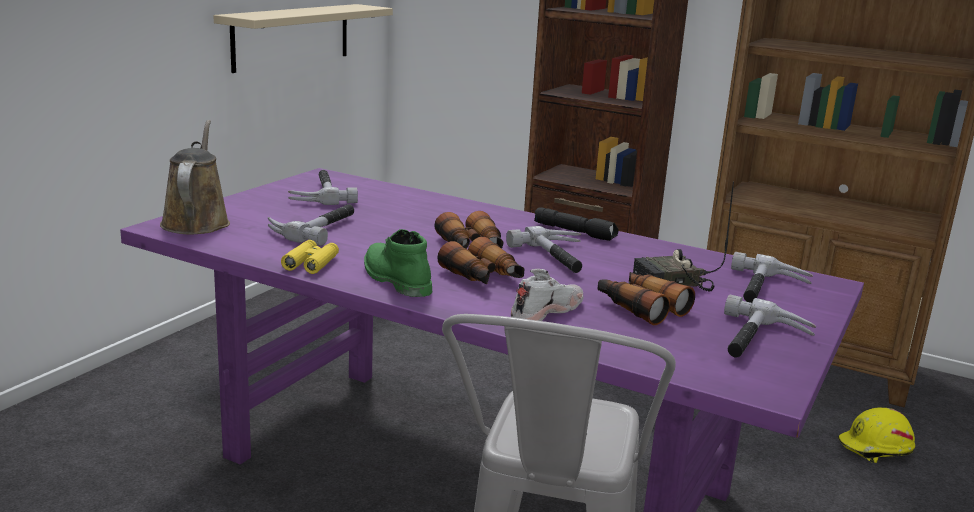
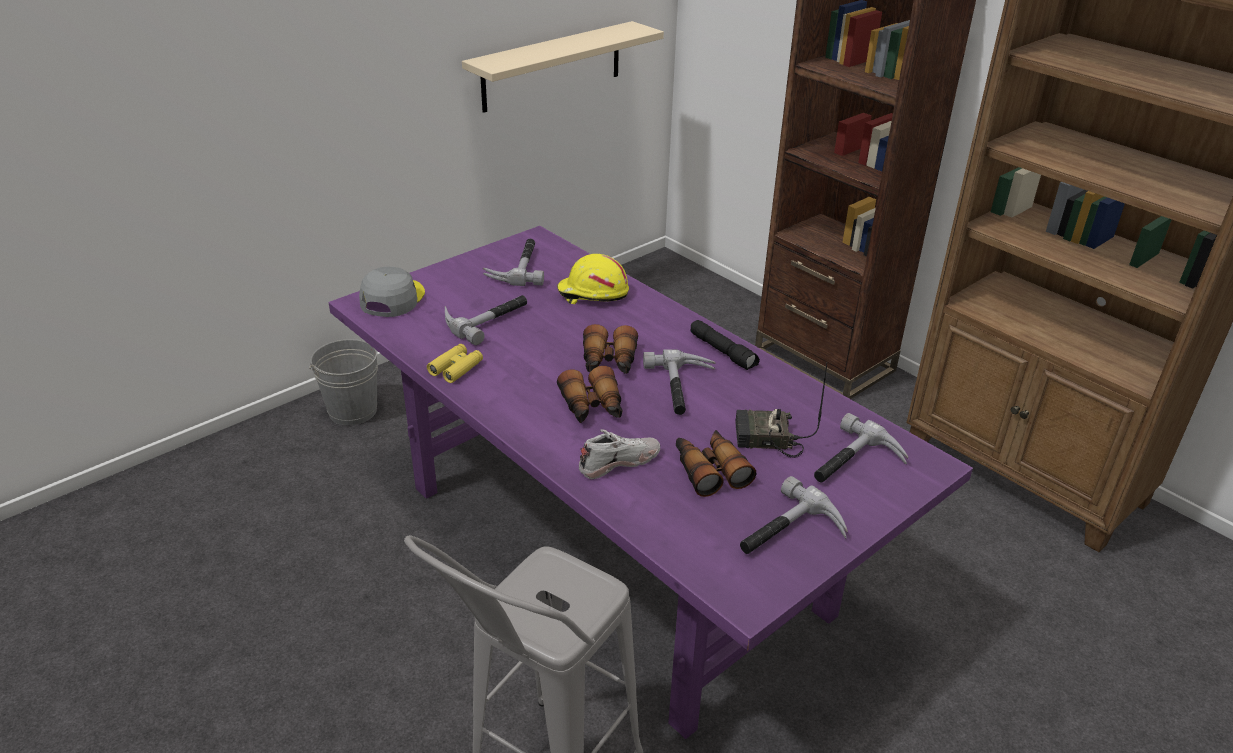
camera: 20 degrees right, 15 degrees up
brown watering can [160,120,230,234] -> grey cap [359,267,425,317]
green boot [364,229,432,297] -> none
yellow hard hat [838,408,915,463] -> yellow hard hat moved to [557,254,629,304]
none -> grey bucket [309,339,378,425]

